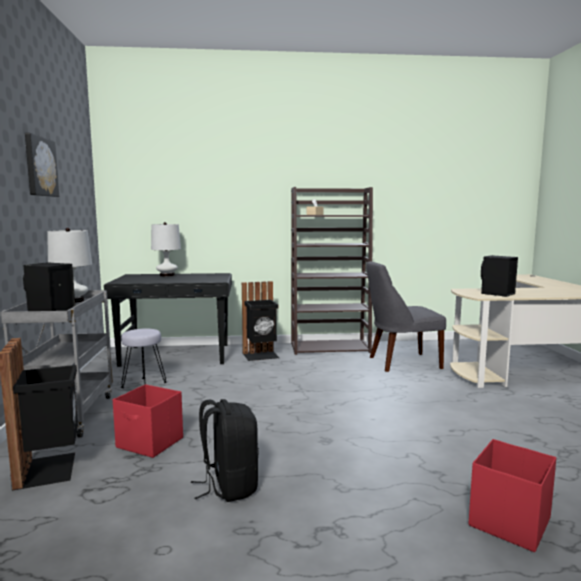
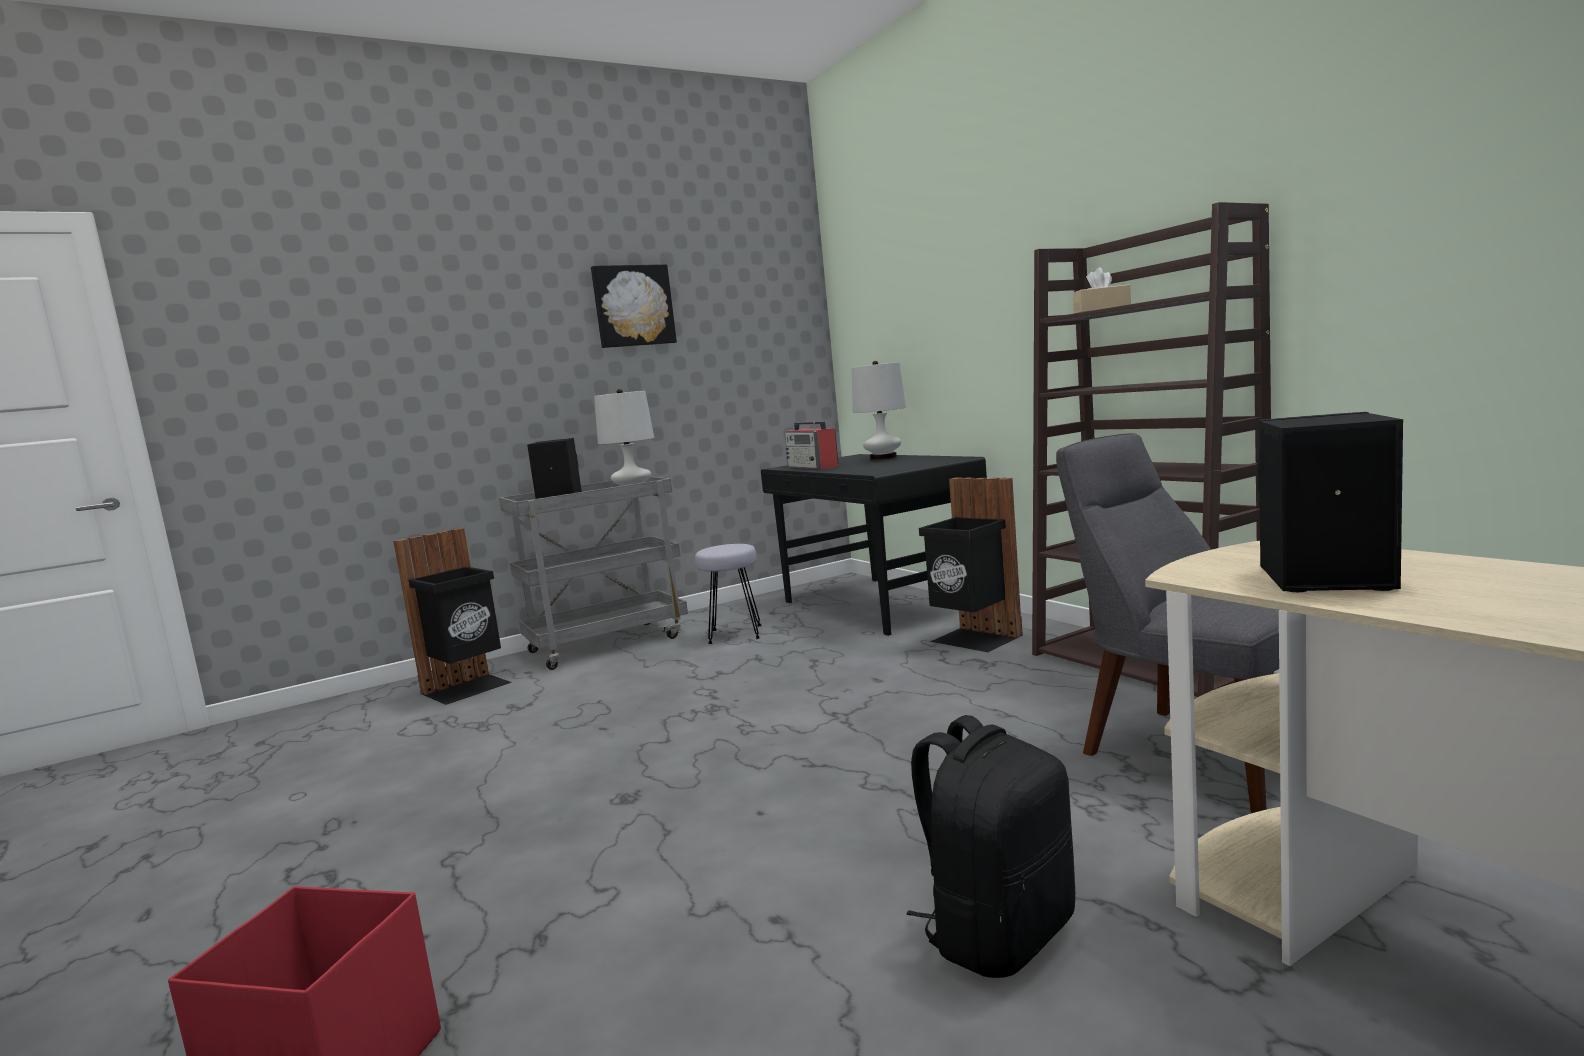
camera: 65 degrees right, 0 degrees up
red storage box [113,384,183,458] -> none
black backpack [191,399,259,502] -> black backpack moved to [906,715,1075,978]
none -> radio [785,420,839,469]

